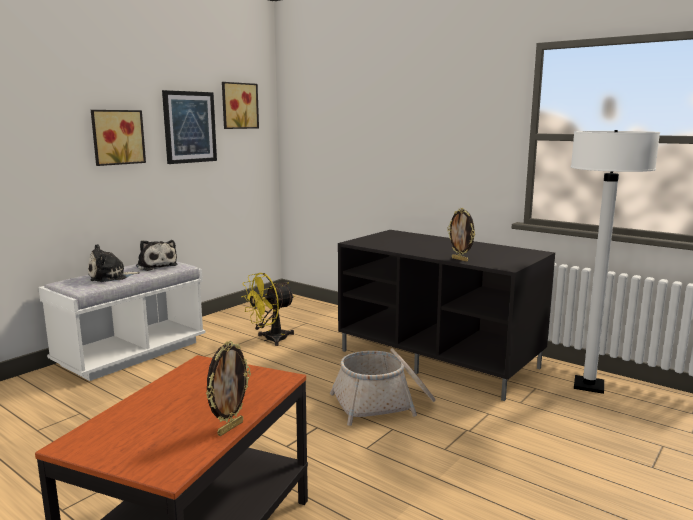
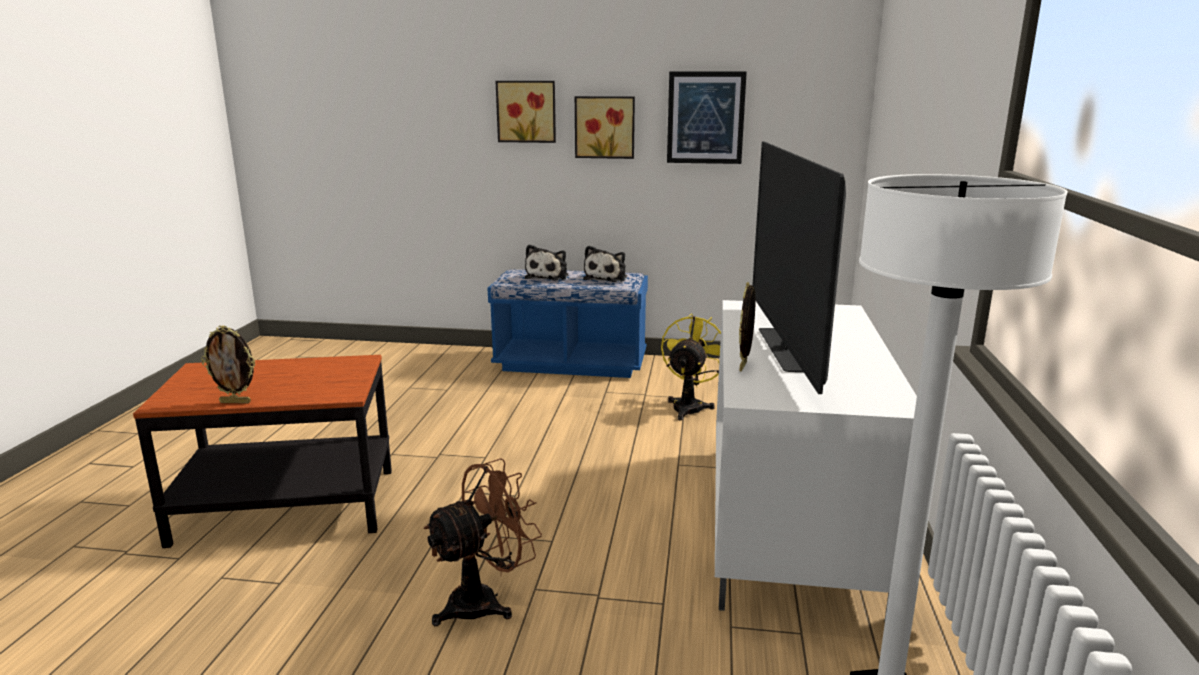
camera: 60 degrees right, 5 degrees up
white bench [38,262,206,381] -> blue bench [488,269,648,378]
plush toy [88,244,140,282] -> plush toy turned 105 degrees counterclockwise [525,244,569,281]
picture [222,82,259,129] -> picture moved to [496,81,556,143]
yellow fan [241,273,295,346] -> yellow fan turned 90 degrees clockwise [661,313,721,421]
basket [330,348,436,426] -> none
black tv stand [338,230,555,401] -> white tv stand [715,300,917,622]
none -> brown fan [423,458,542,626]
none -> television [752,141,846,394]

